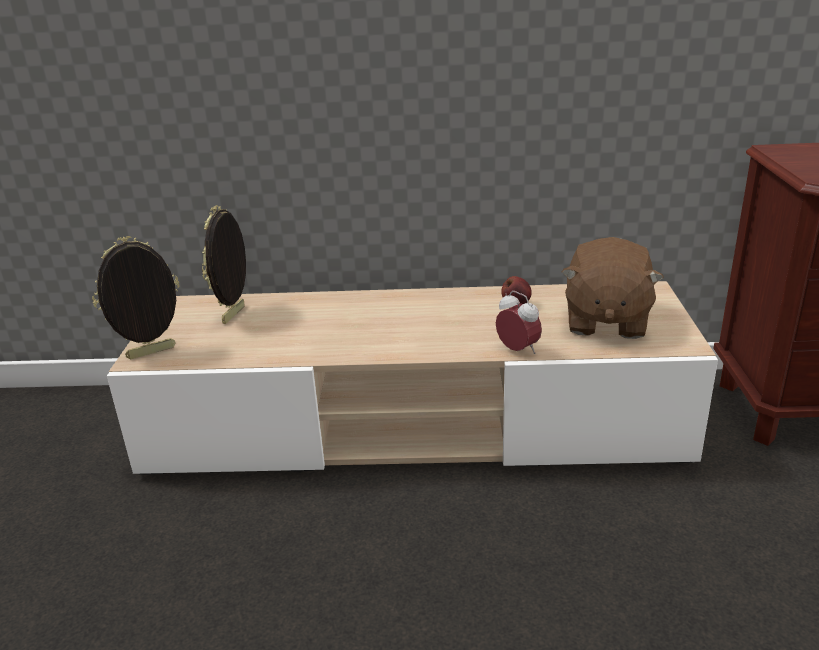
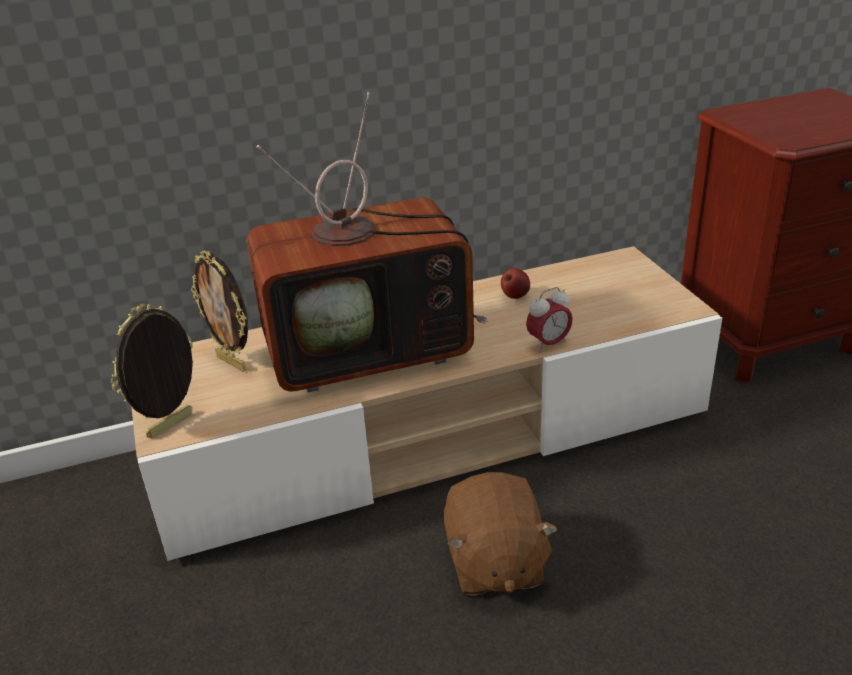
camera: 20 degrees left, 5 degrees up
picture frame [202,205,246,324] -> picture frame turned 45 degrees counterclockwise [191,250,248,372]
alarm clock [496,291,542,354] -> alarm clock turned 120 degrees clockwise [526,287,573,352]
brown plush toy [562,237,664,339] -> brown plush toy moved to [444,472,558,596]
none -> television [247,92,489,392]

